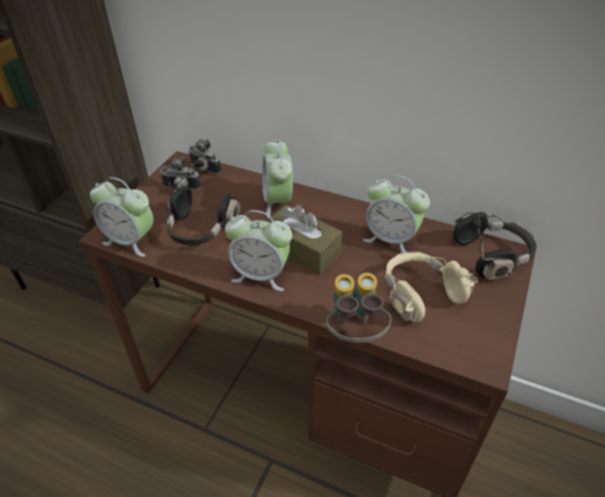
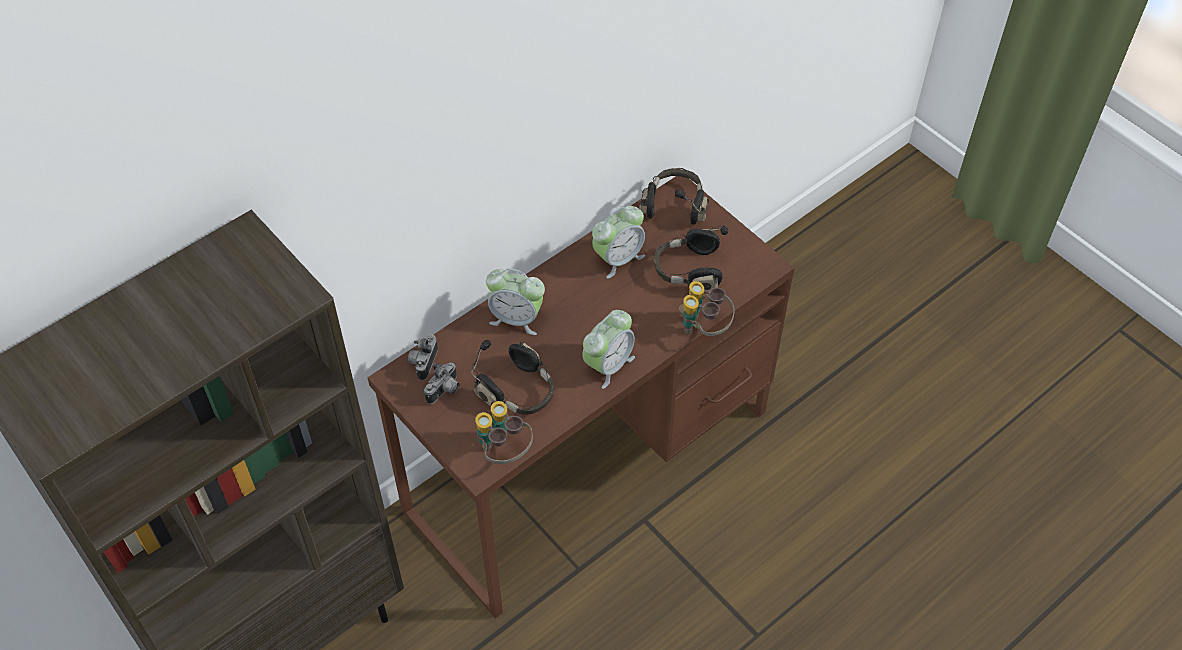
camera: 65 degrees left, 10 degrees up
alarm clock [90,177,153,257] -> binoculars [475,401,533,464]
camera [188,139,221,174] -> camera turned 135 degrees clockwise [408,334,438,381]
brown tissue box [266,204,342,275] -> none
beige headphones [385,252,479,322] -> black headphones [654,226,728,291]

